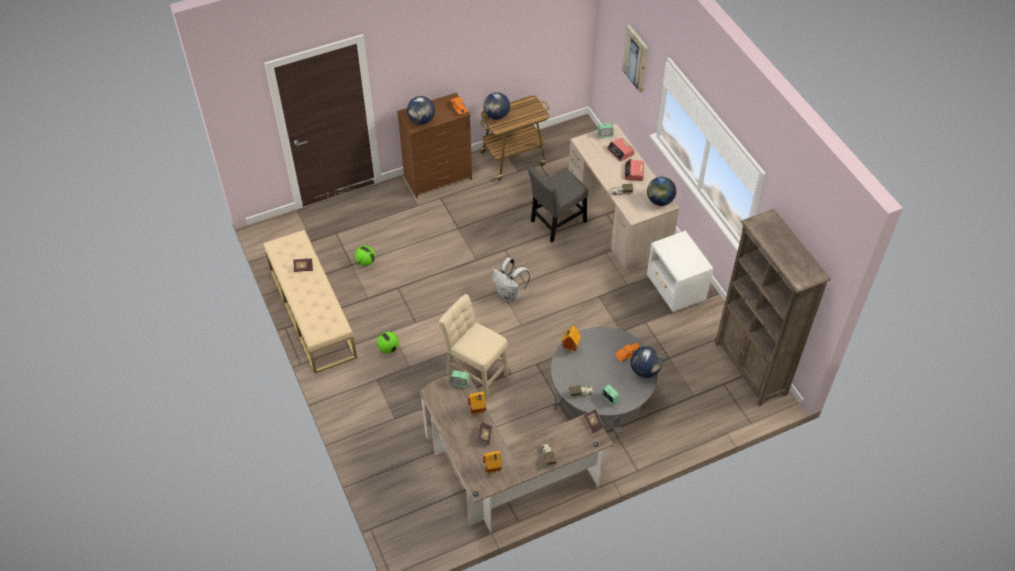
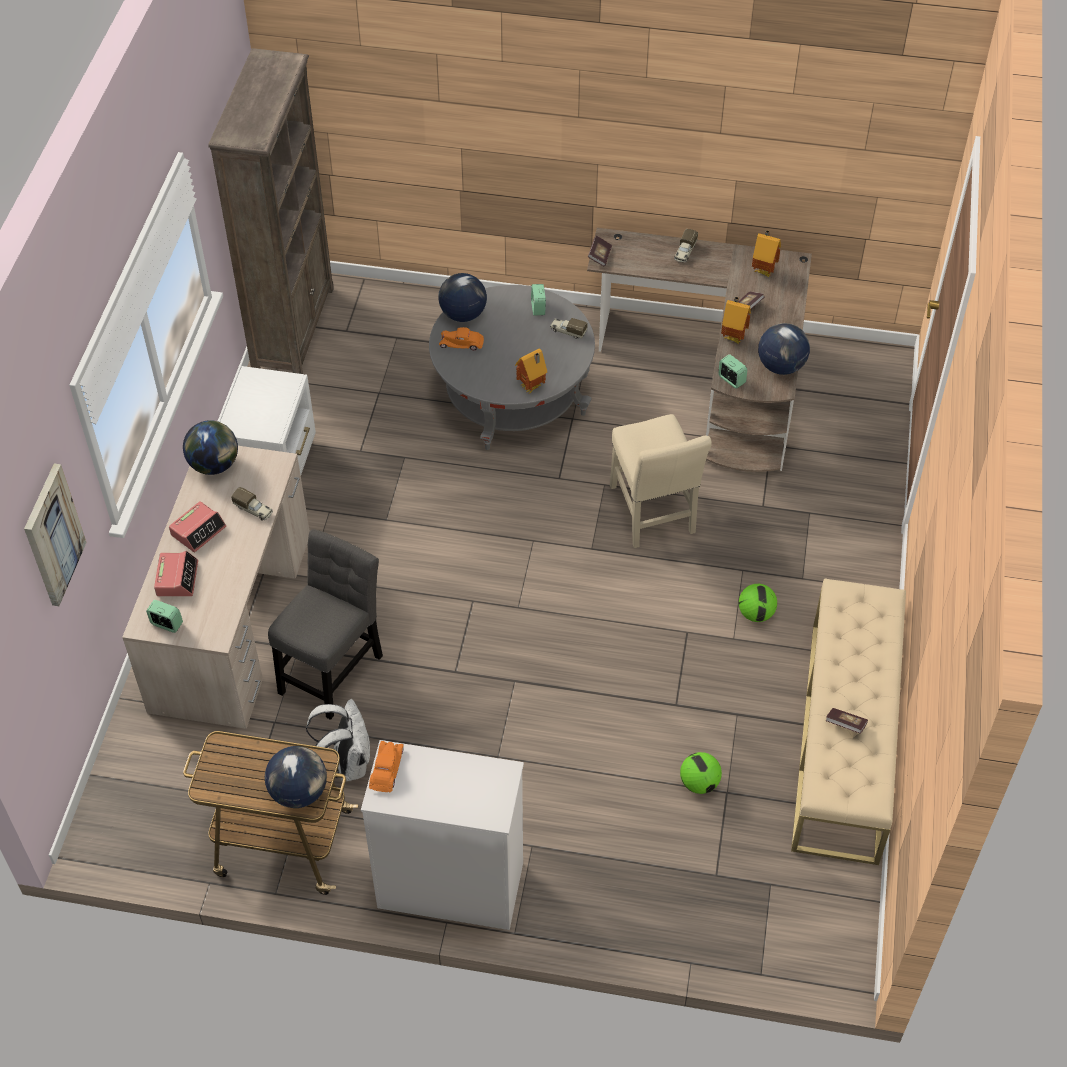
camera: 145 degrees left, 0 degrees up
brown dresser [397,93,472,198] -> white dresser [361,740,524,930]
globe [407,96,435,124] -> globe moved to [758,323,810,375]
white backpack [491,258,530,302] -> white backpack moved to [306,699,370,781]
grey chair [528,166,588,243] -> grey chair turned 60 degrees counterclockwise [268,529,383,720]

